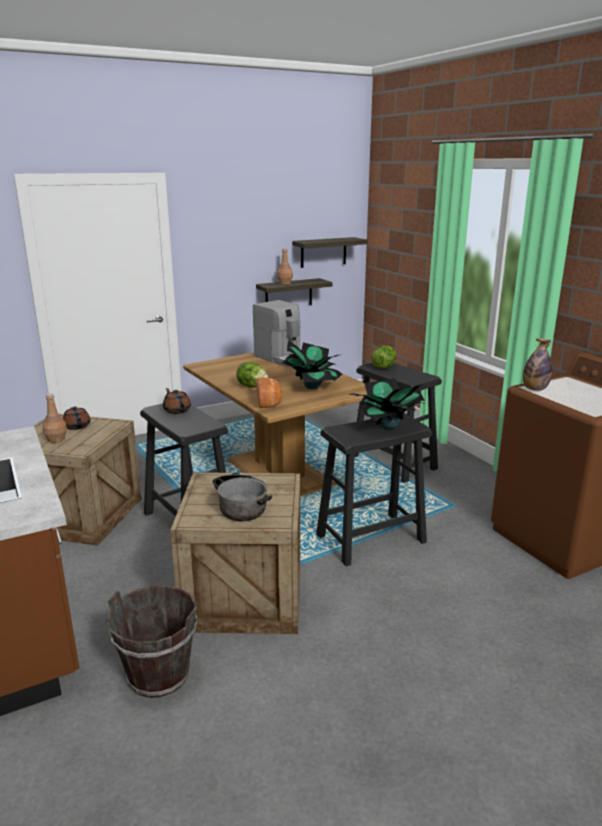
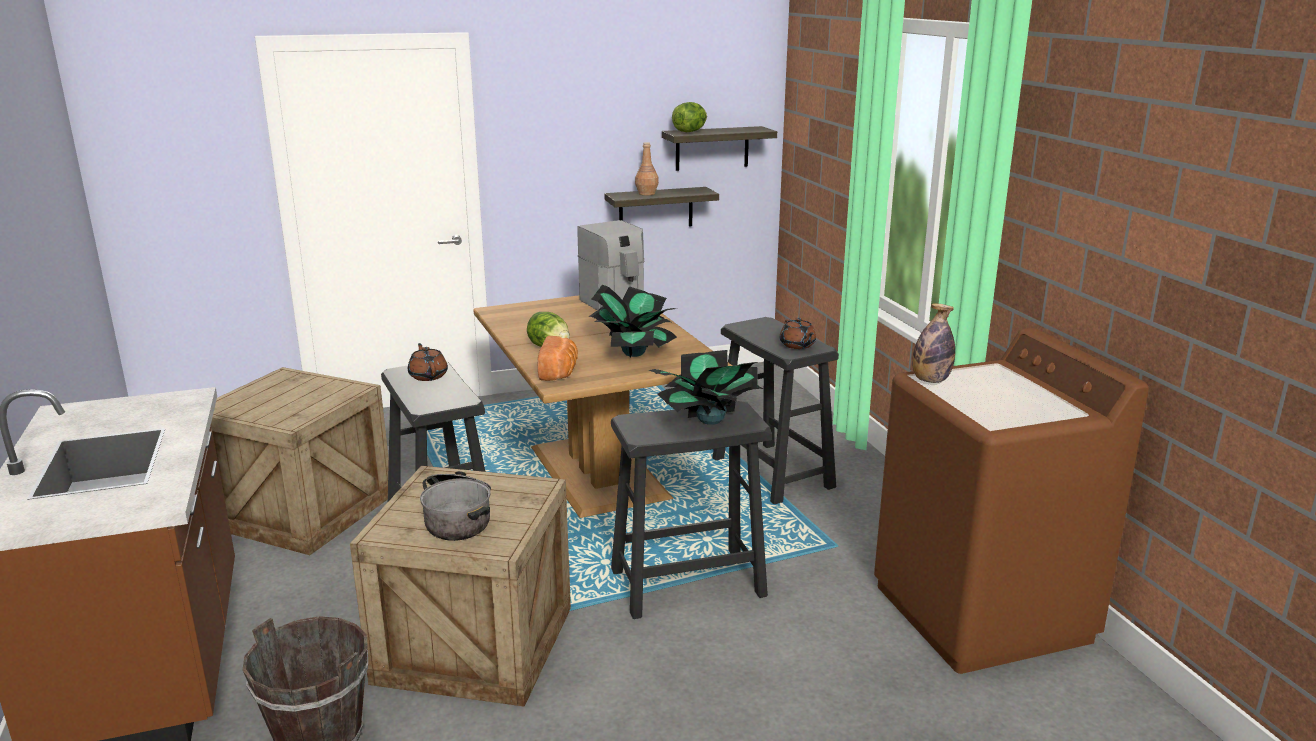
camera: 10 degrees right, 0 degrees up
brown bottle [42,394,67,443] -> none
brown teapot [63,406,90,430] -> brown teapot moved to [779,318,816,349]
lettuce [371,345,397,369] -> lettuce moved to [672,102,707,132]

